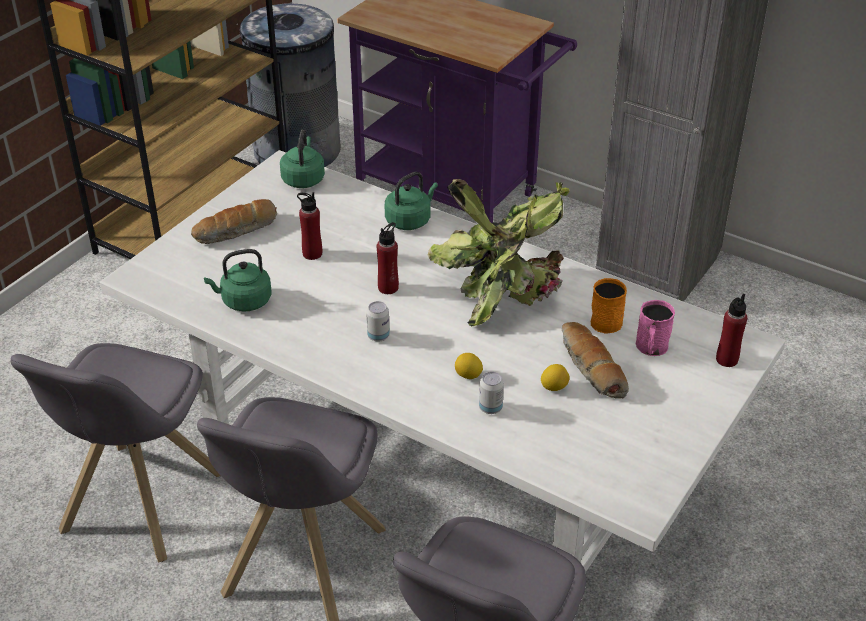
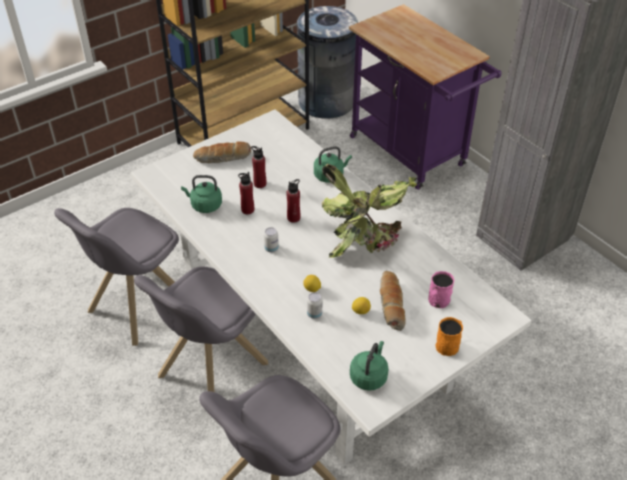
camera: 20 degrees right, 5 degrees up
green kettle [280,129,325,188] -> green kettle moved to [350,341,389,391]
orange mug [591,278,627,334] -> orange mug moved to [435,317,463,356]
red bottle [716,294,747,367] -> red bottle moved to [238,172,254,214]

